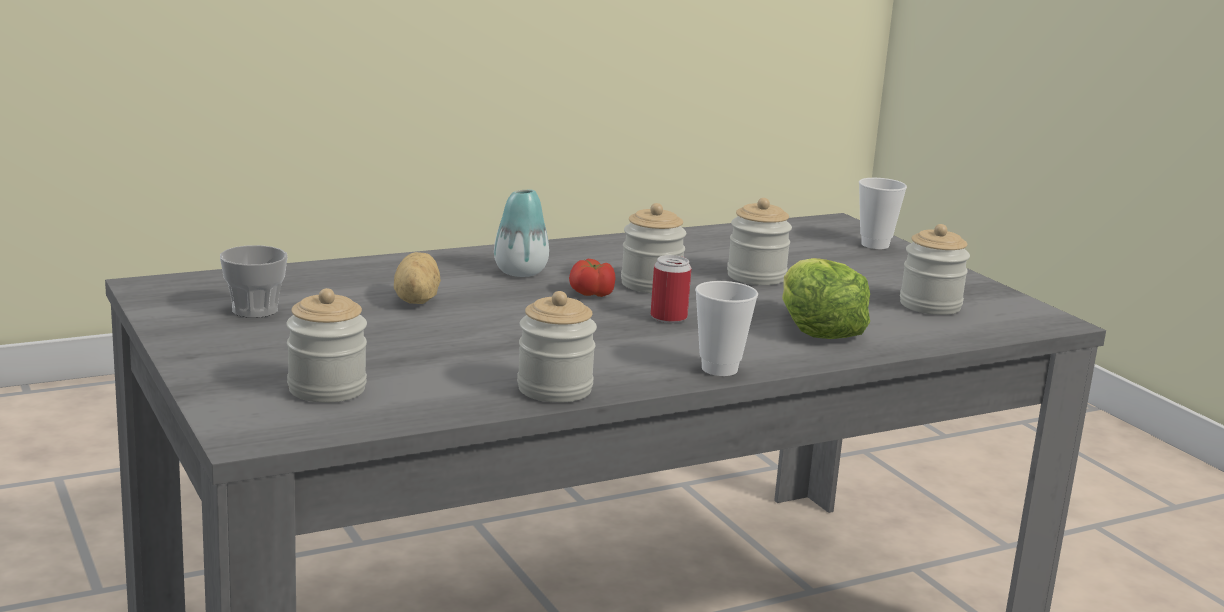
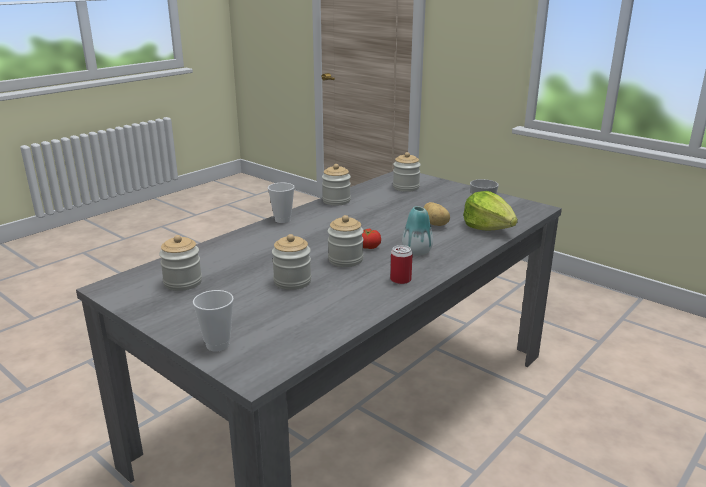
camera: 160 degrees right, 5 degrees up
can [651,255,691,323] -> can moved to [390,245,413,284]
lettuce [782,258,870,339] -> lettuce moved to [463,191,518,231]

